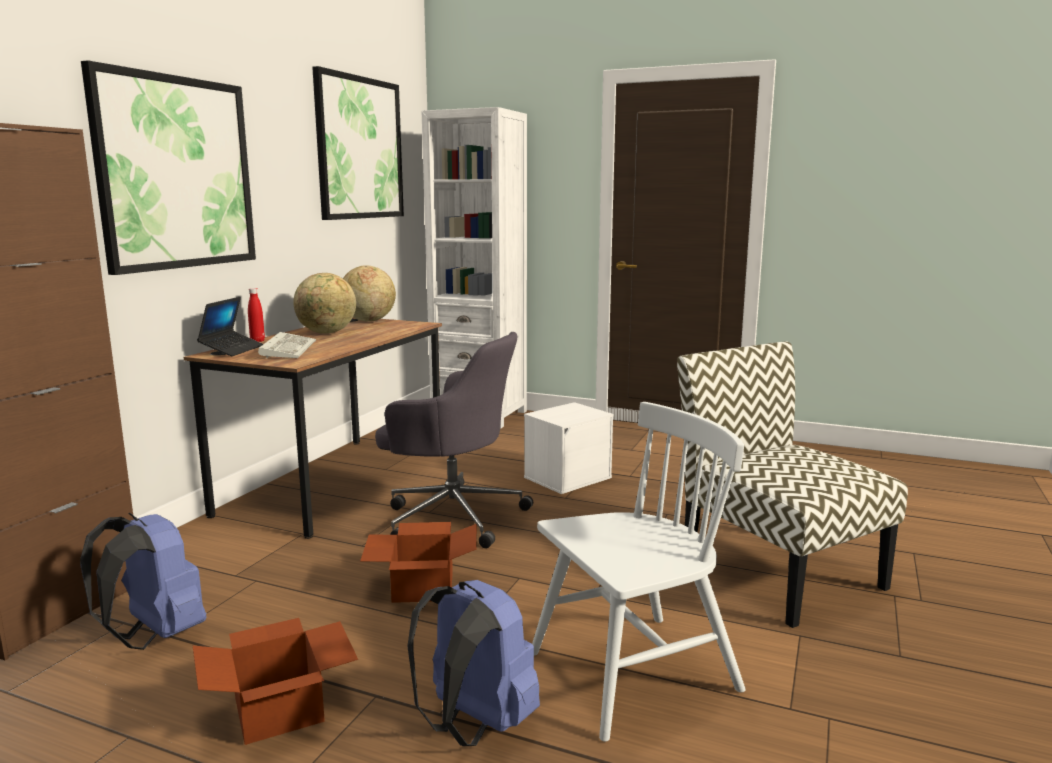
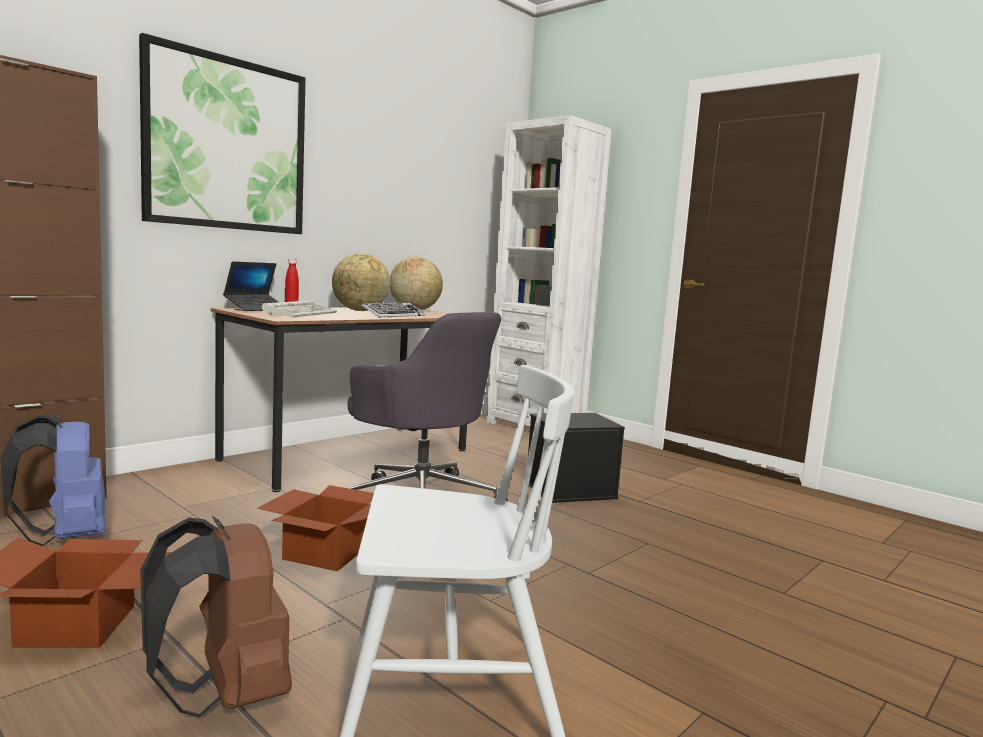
camera: 20 degrees right, 5 degrees down
picture [312,66,404,220] -> none
blue backpack [407,580,540,746] -> brown backpack [140,516,292,717]
white storage box [524,402,614,494] -> black storage box [528,413,625,503]
chair [677,342,908,628] -> none
none -> keyboard [362,302,426,318]

